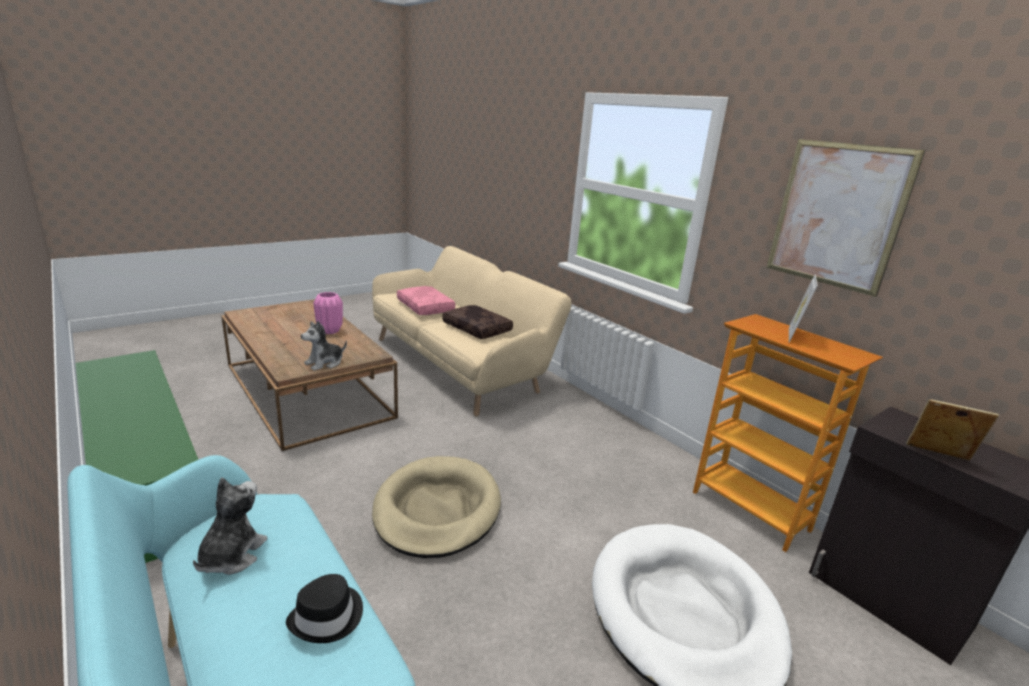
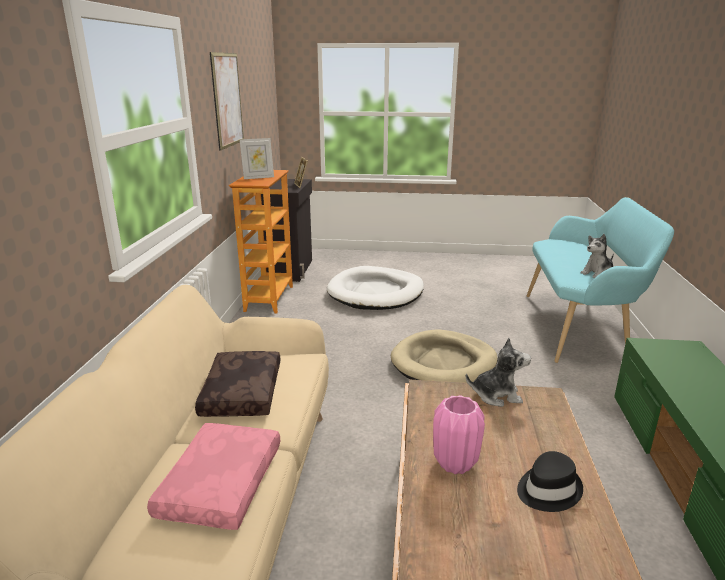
camera: 135 degrees left, 0 degrees up
black hat [286,574,363,643] -> black hat moved to [517,451,583,512]

